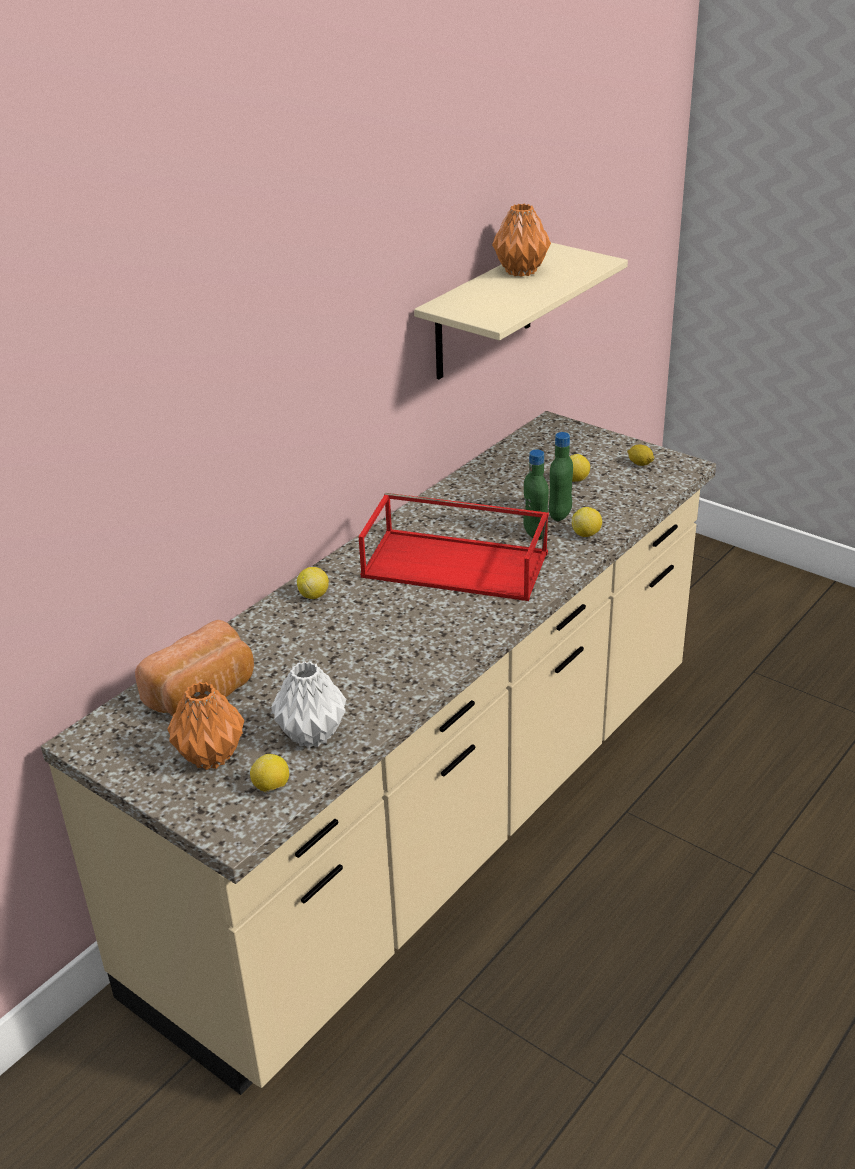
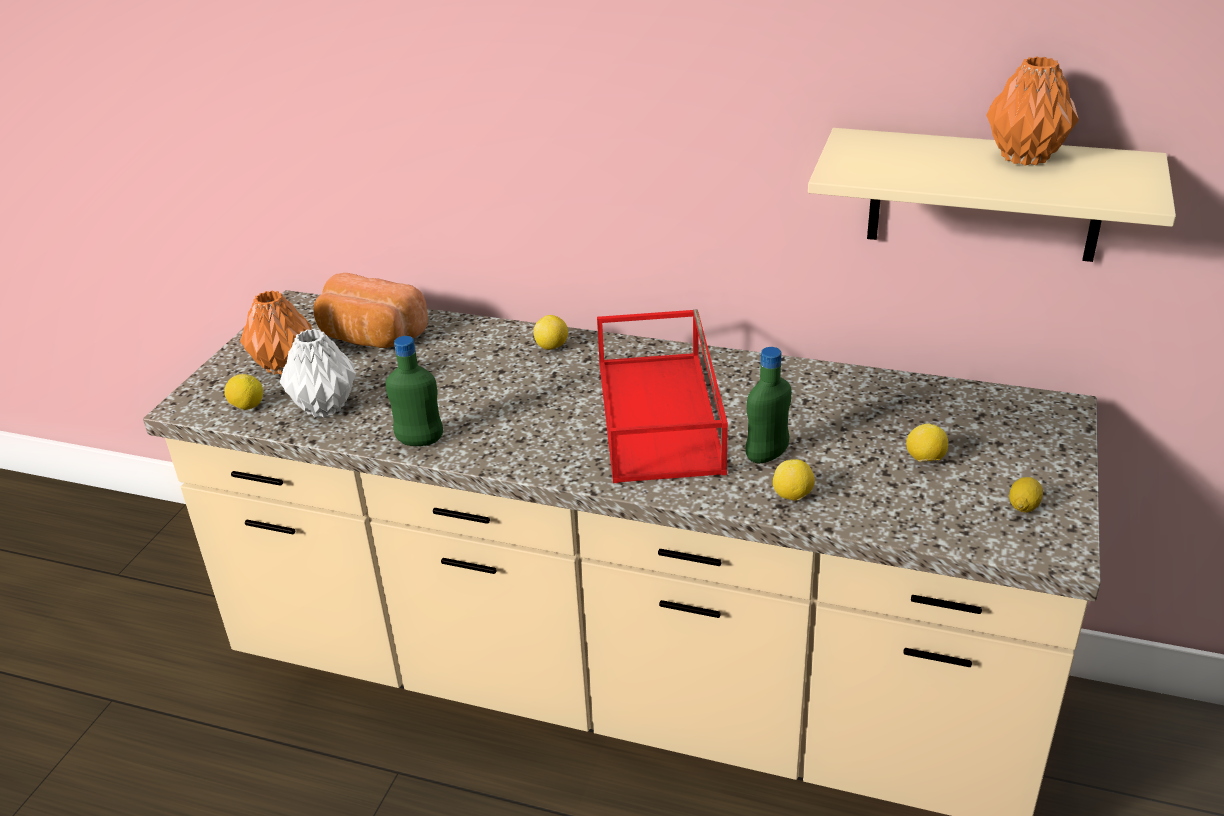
camera: 70 degrees right, 0 degrees up
green bottle [549,432,573,521] -> green bottle moved to [385,336,443,446]

